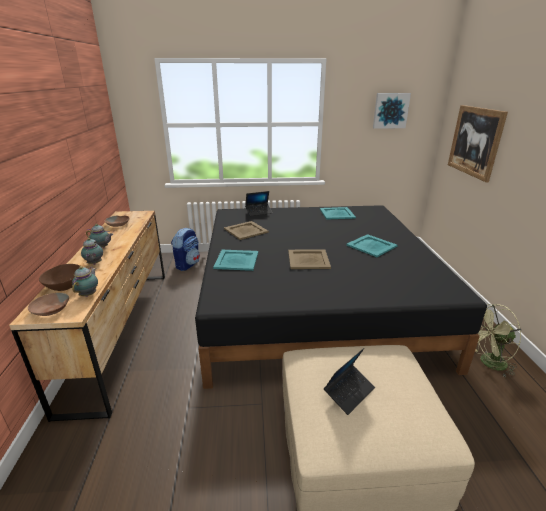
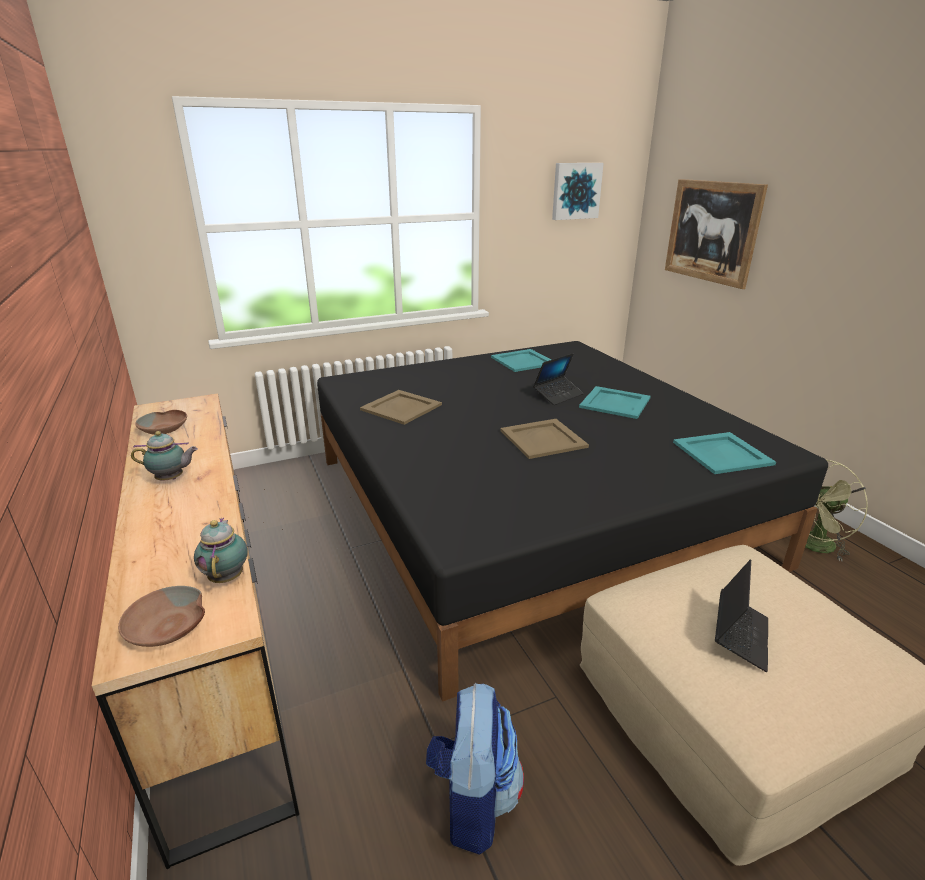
camera: 20 degrees left, 0 degrees up
brown bowl [39,264,80,291] -> none
teapot [81,238,103,265] -> none
backpack [171,228,200,271] -> backpack moved to [426,683,524,855]
turquoise tray [213,250,258,271] -> turquoise tray moved to [673,432,776,474]
laptop [245,191,272,216] -> laptop moved to [533,353,584,405]

